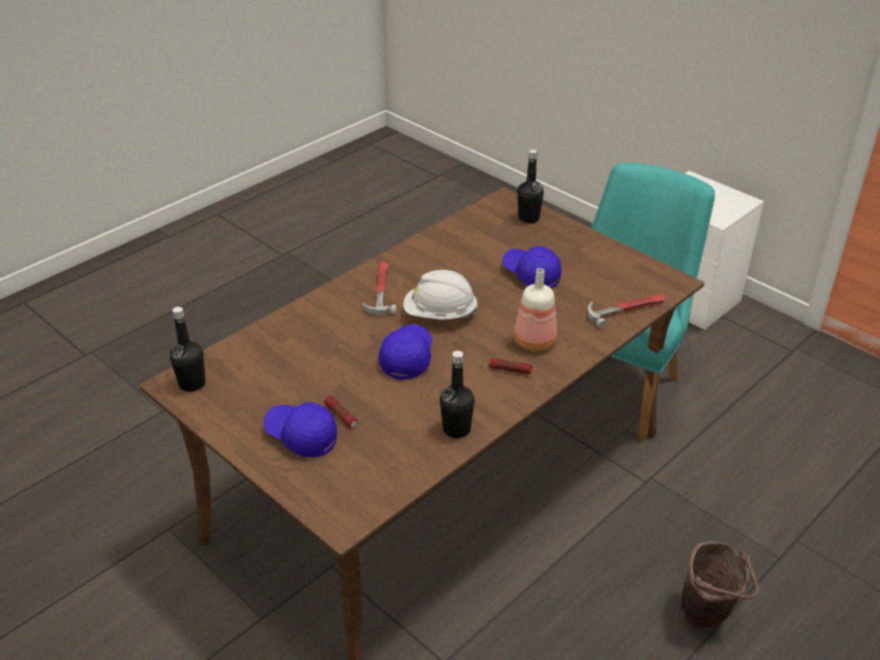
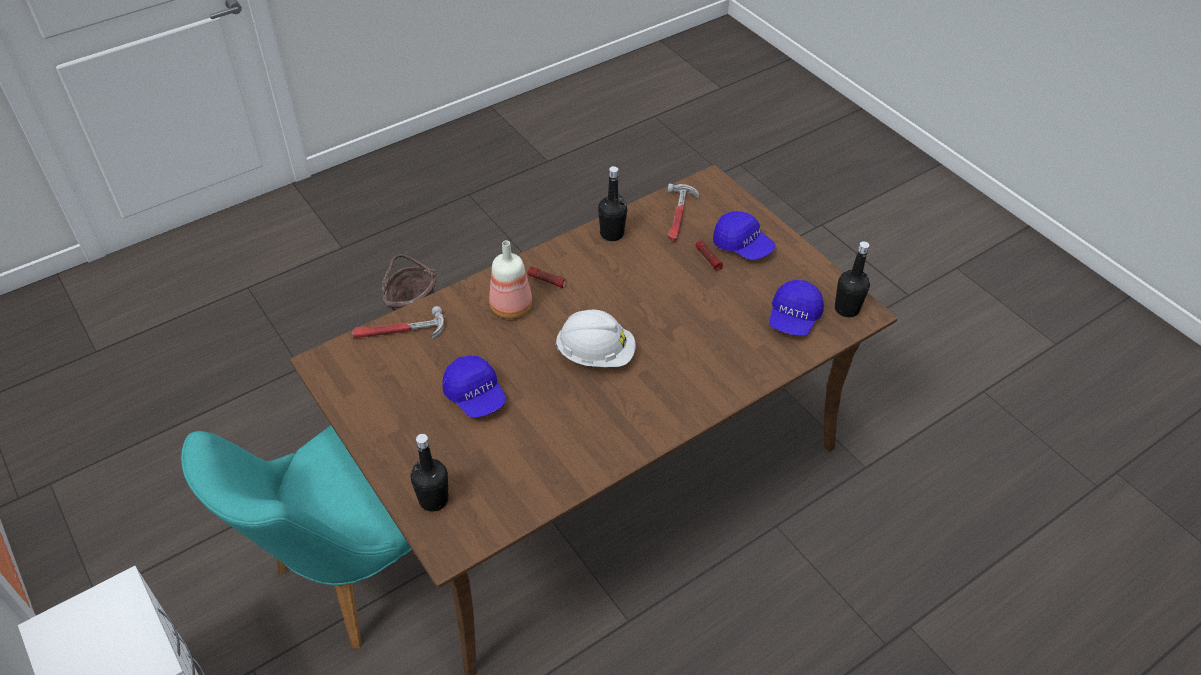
camera: 170 degrees left, 10 degrees up
hammer [362,262,396,315] -> hammer moved to [668,184,699,242]
blue cap [379,324,432,380] -> blue cap moved to [769,280,824,336]

